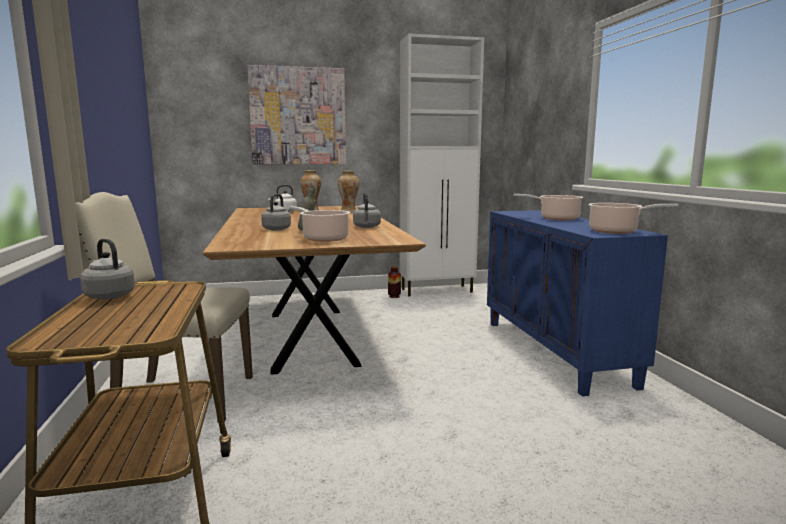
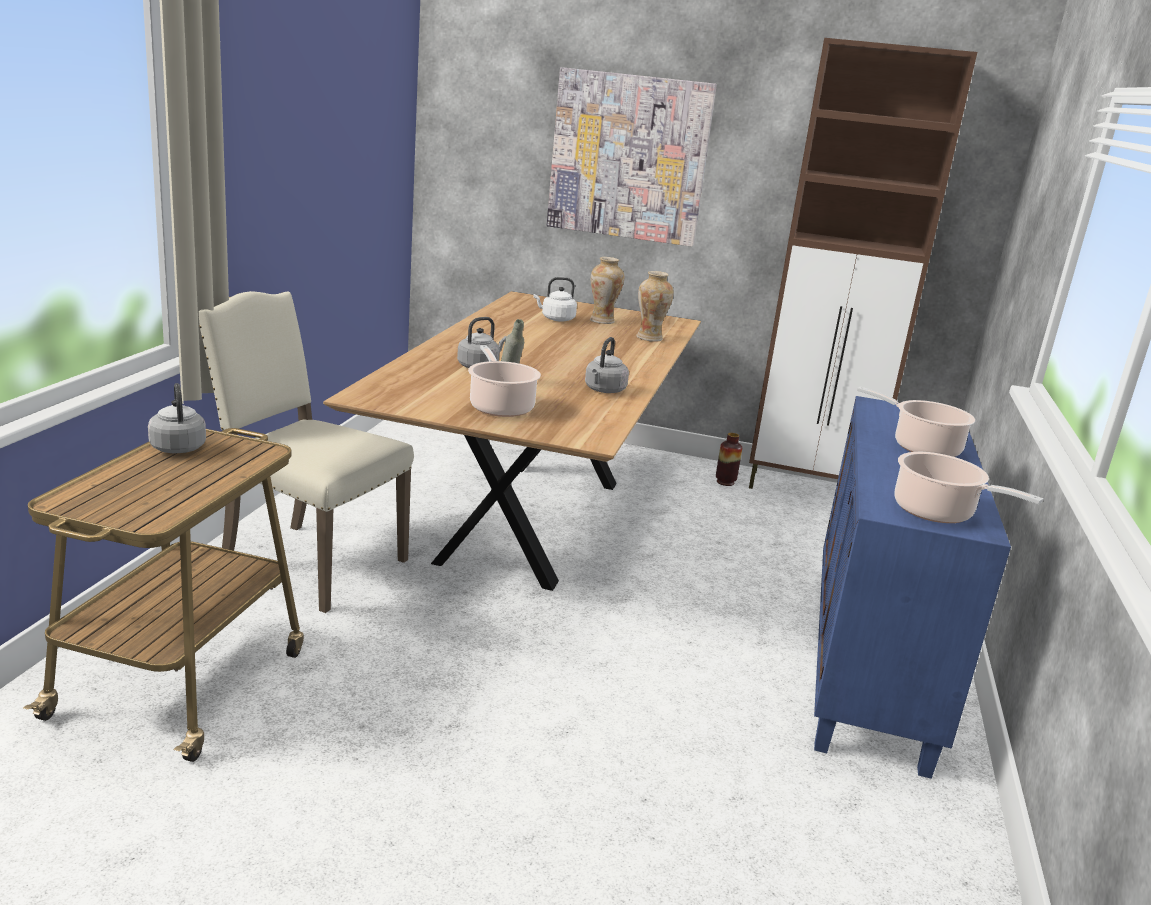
camera: 25 degrees right, 10 degrees up
white cabinet [399,34,484,296] -> brown cabinet [749,38,977,489]

